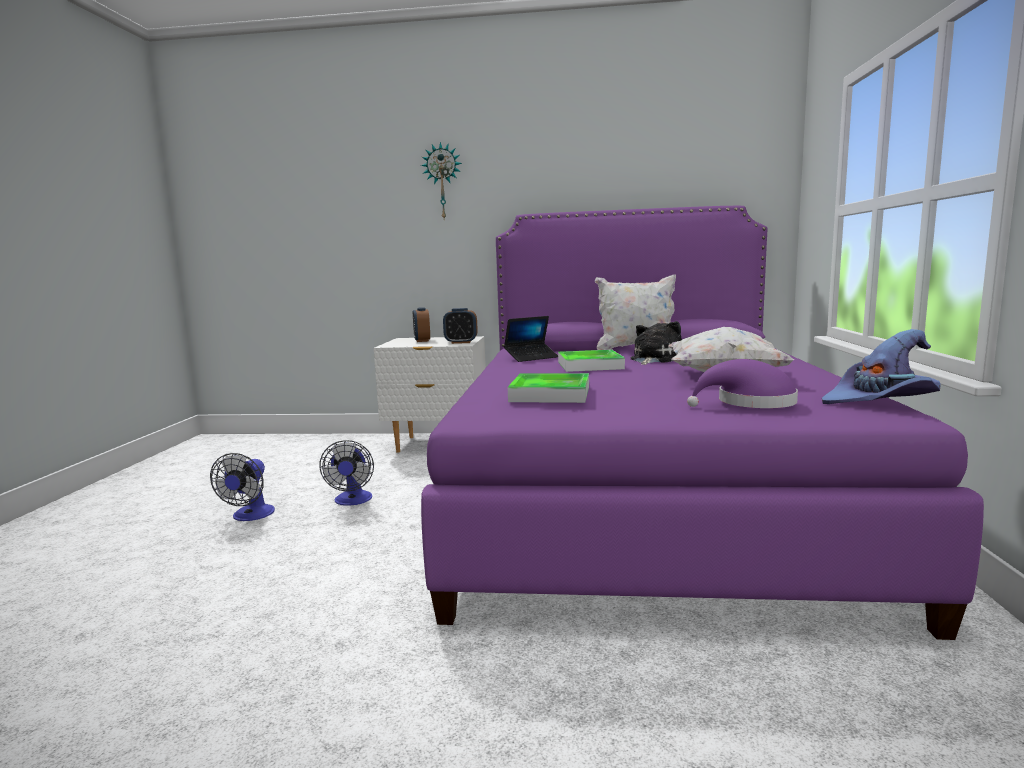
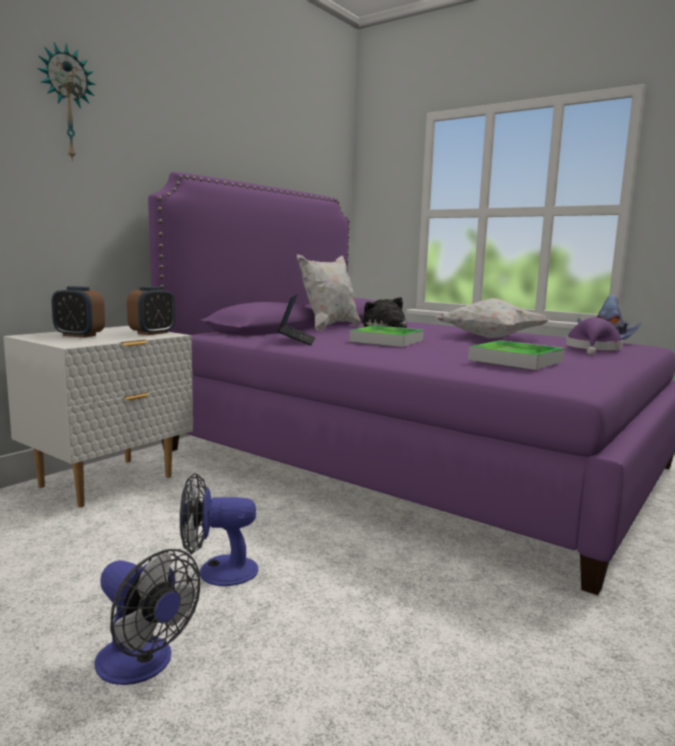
camera: 60 degrees left, 0 degrees up
fan [320,440,374,506] -> fan turned 150 degrees clockwise [180,473,258,586]

